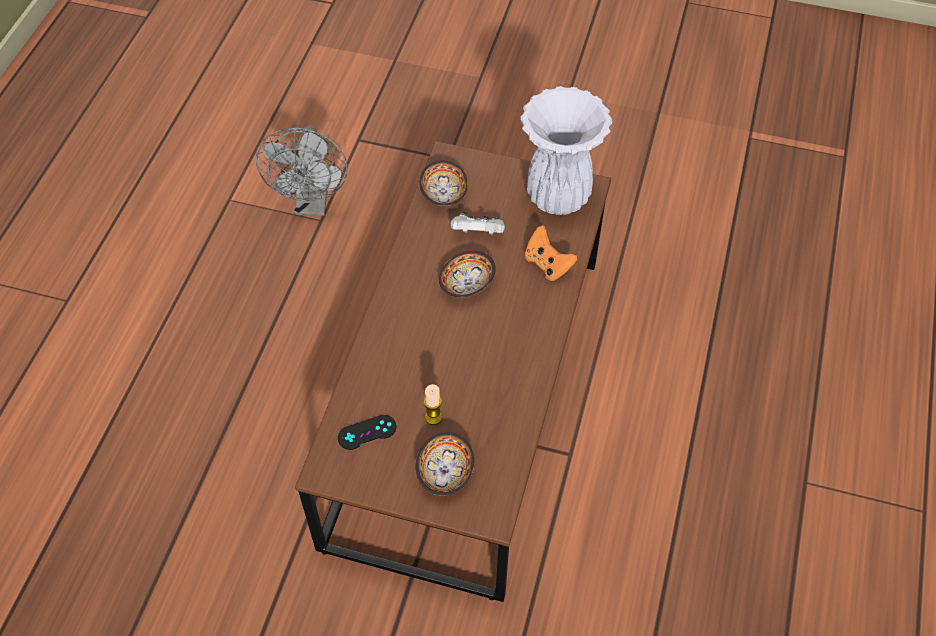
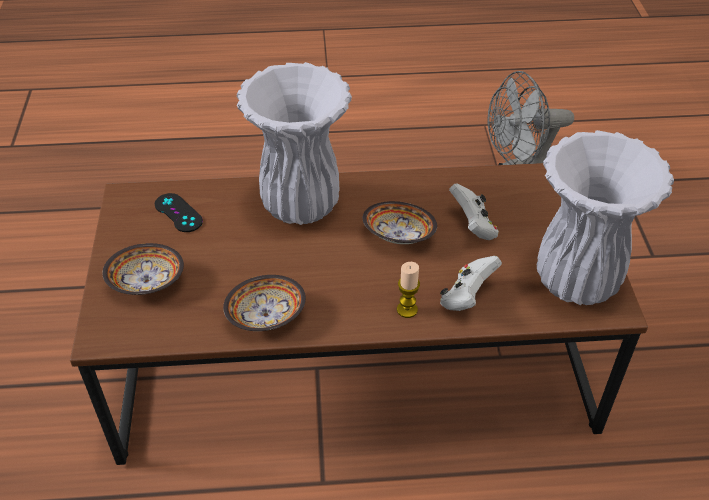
camera: 70 degrees right, 10 degrees down
bowl [419,161,468,206] -> bowl moved to [223,275,306,331]
candle [424,384,442,425] -> candle moved to [397,262,420,318]
orange game controller [525,225,577,281] -> white game controller [440,256,502,311]
none -> white vase [236,62,352,225]

